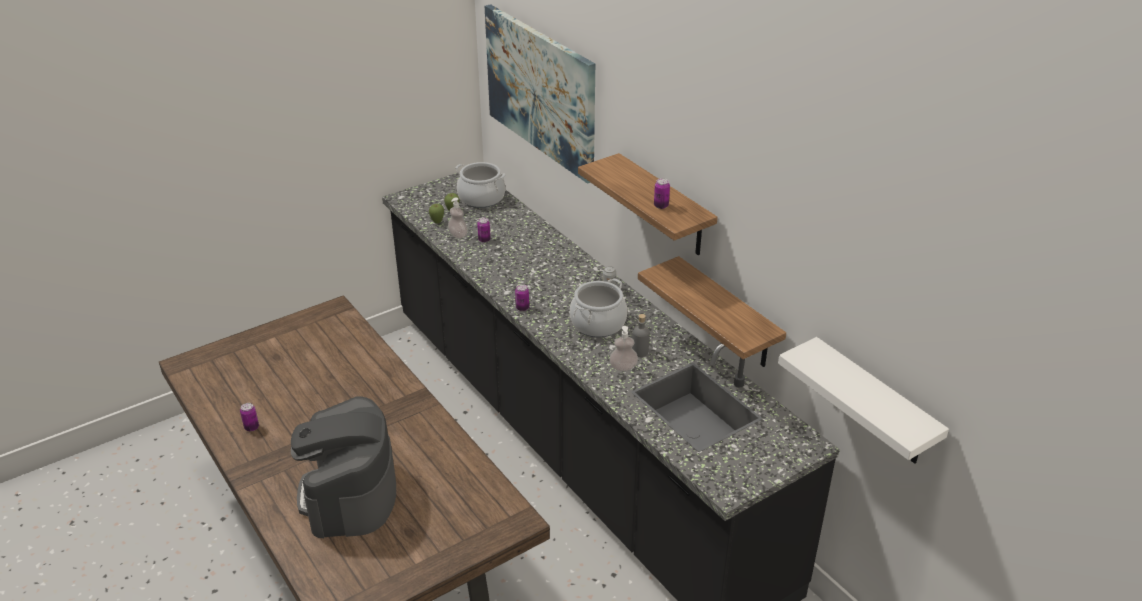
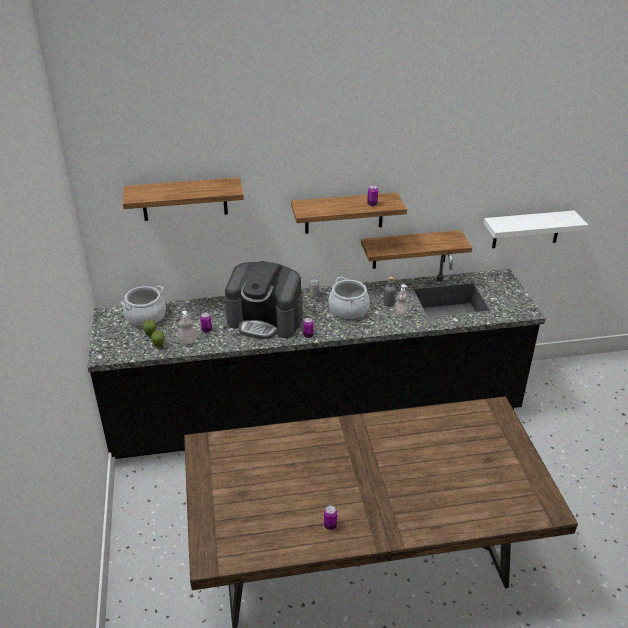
camera: 65 degrees left, 0 degrees up
coffee machine [291,396,396,538] -> coffee machine moved to [225,261,303,339]
picture [485,4,595,184] -> shelf [123,177,244,221]

